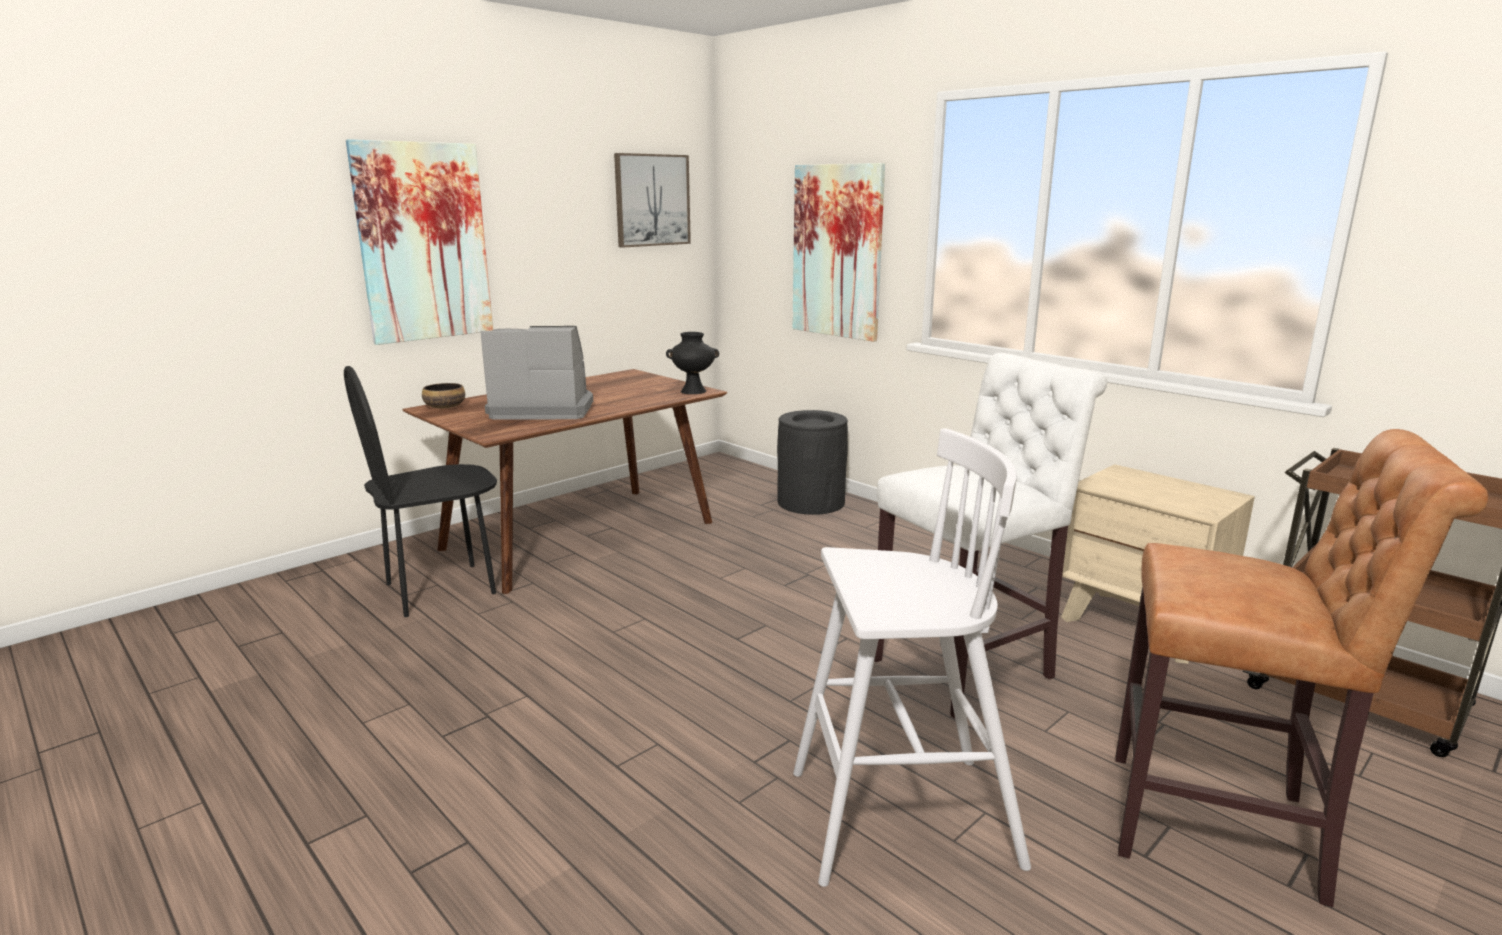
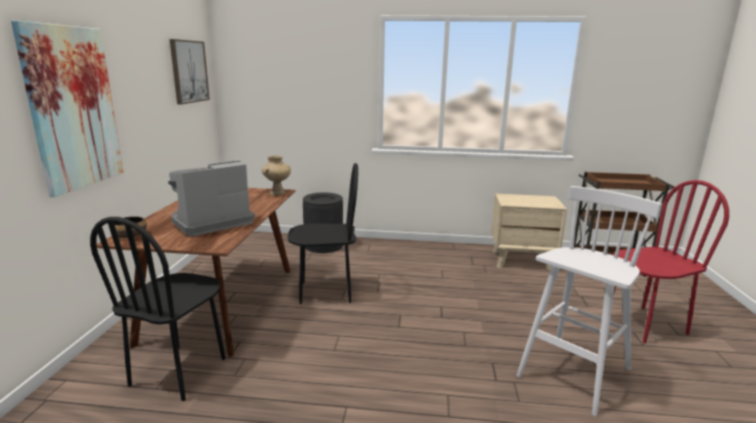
camera: 40 degrees left, 0 degrees up
black vase [666,332,719,394] -> beige vase [262,156,291,195]
picture [792,163,885,342] -> none
white stool [874,353,1107,719] -> none
brown stool [1115,429,1489,907] -> red chair [613,180,729,344]
none -> black chair [288,163,358,304]

